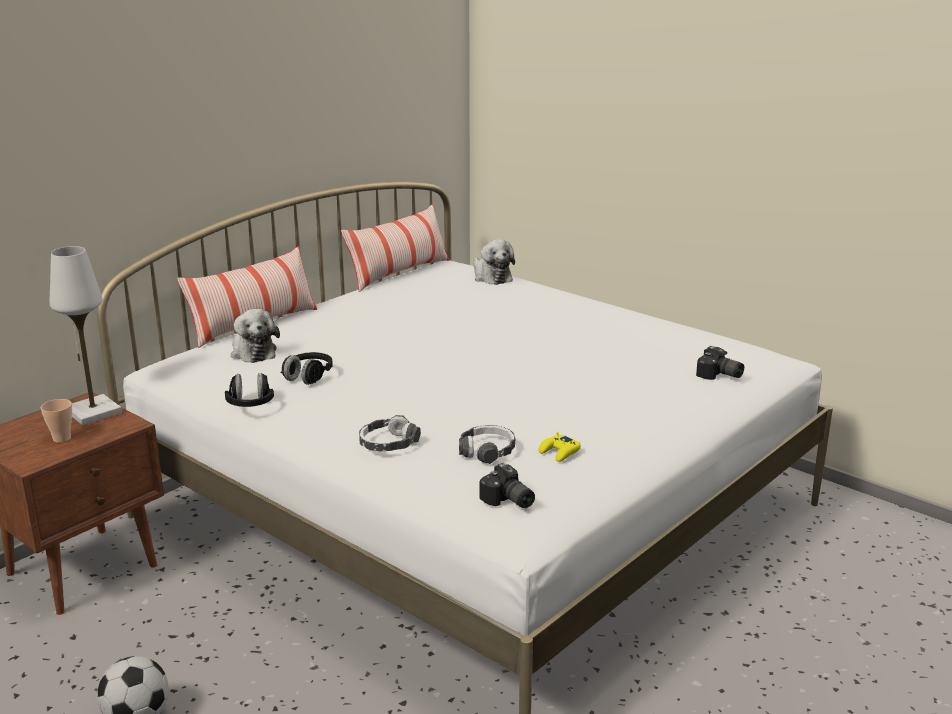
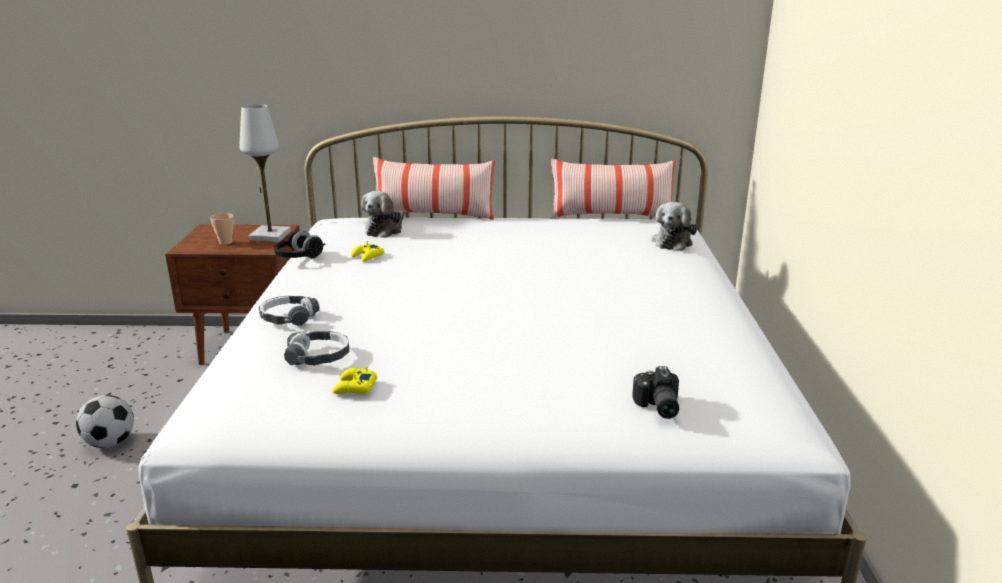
camera: 50 degrees right, 0 degrees up
black headphones [280,352,333,385] -> yellow game controller [351,241,384,262]
camera [480,463,535,508] -> none

